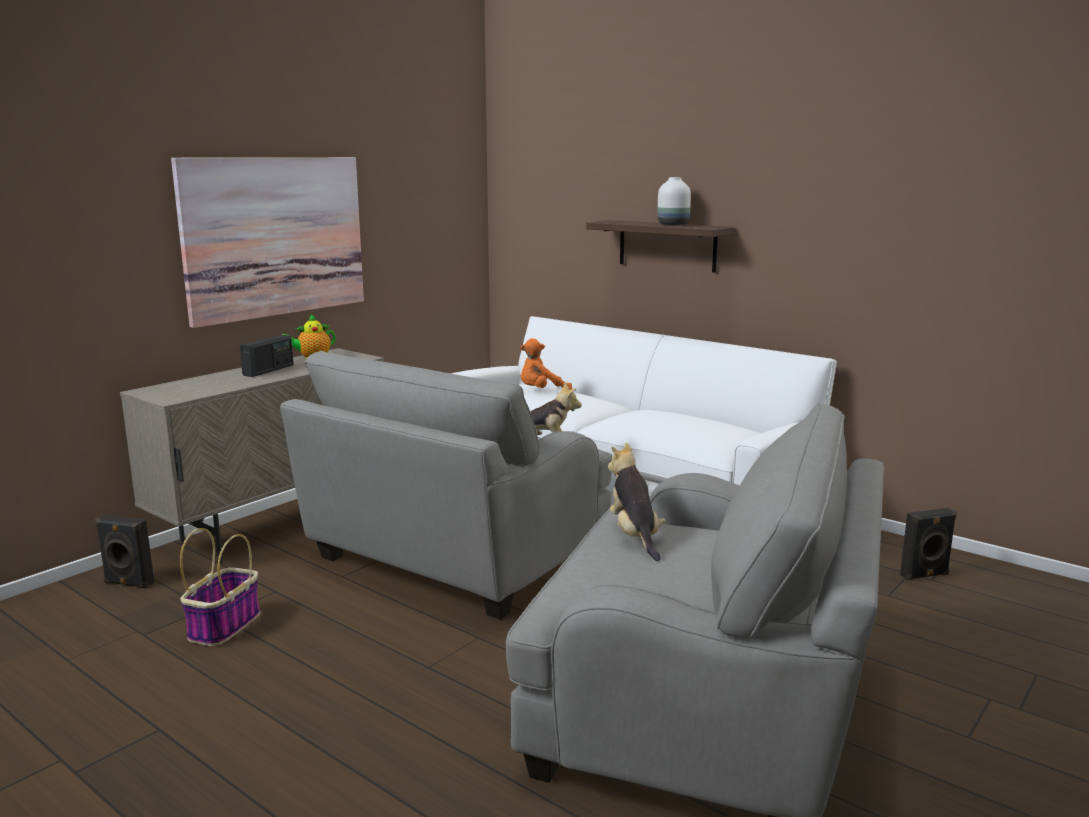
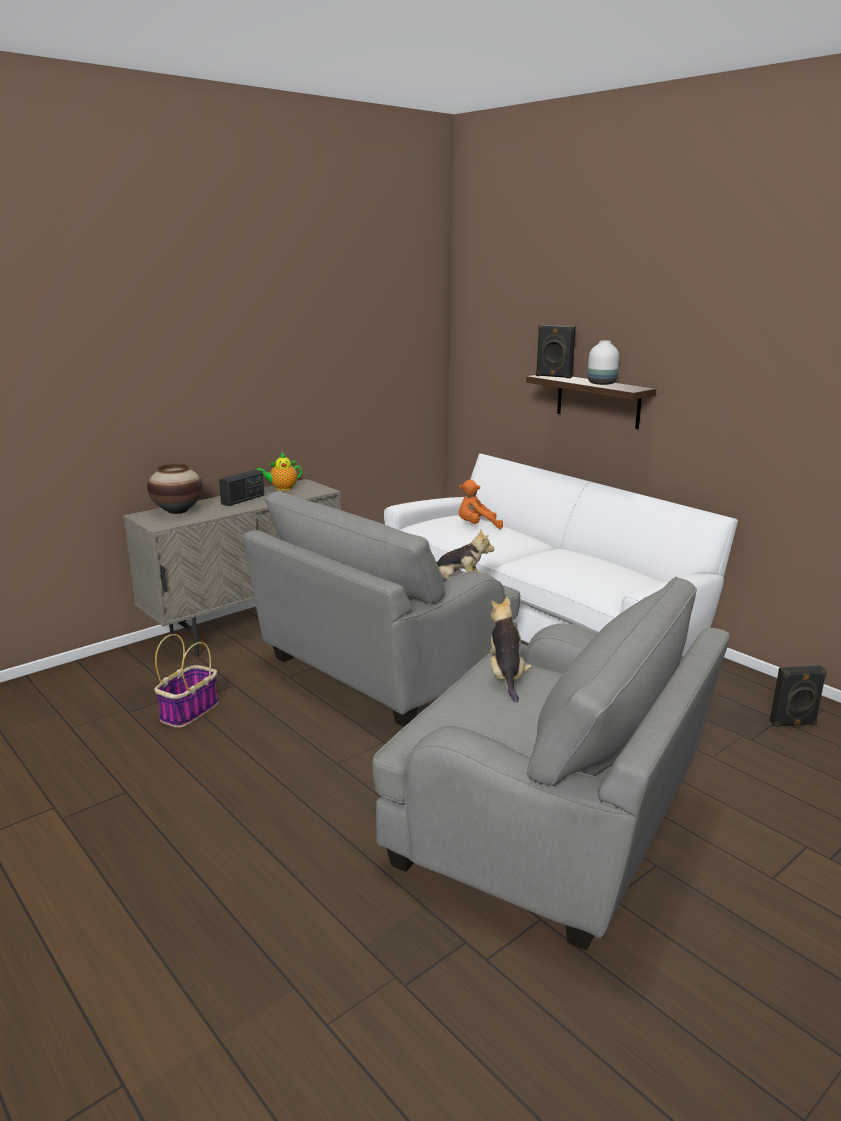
camera: 10 degrees right, 5 degrees up
black speaker [95,515,154,589] -> black speaker moved to [536,325,576,378]
picture [171,157,364,328] -> none
none -> vase [147,464,203,514]

